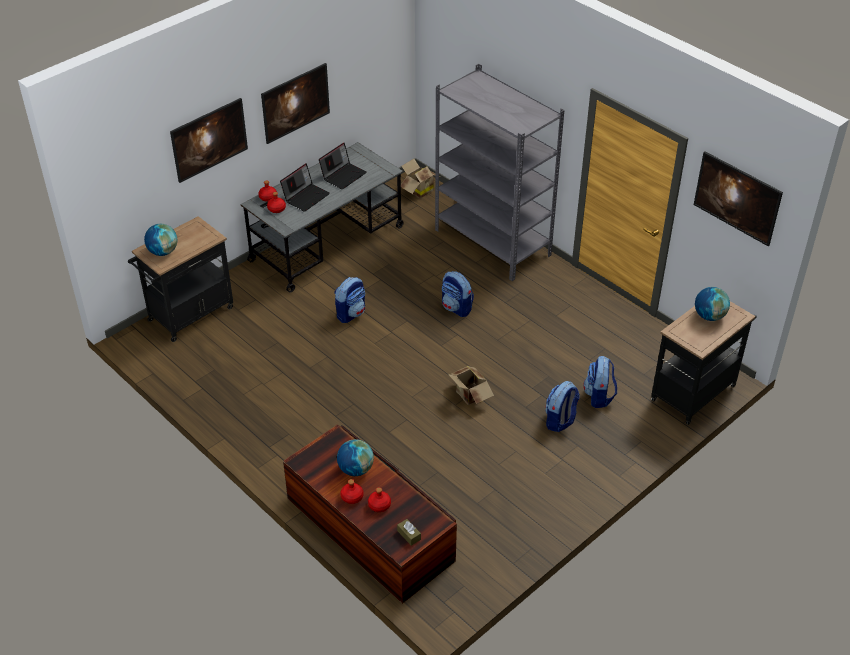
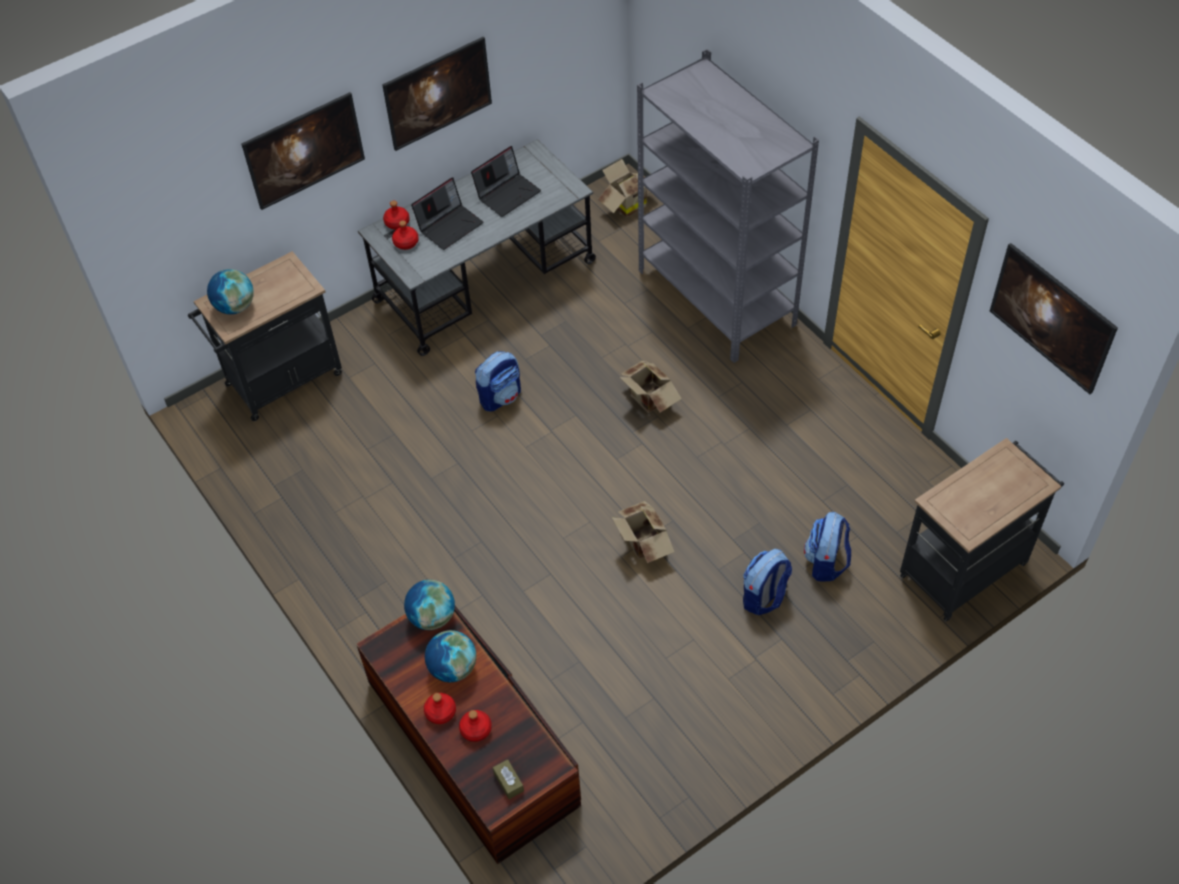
camera: 10 degrees right, 10 degrees up
backpack [442,271,474,317] -> cardboard box [620,361,682,413]
globe [695,287,730,321] -> globe moved to [404,580,455,630]

